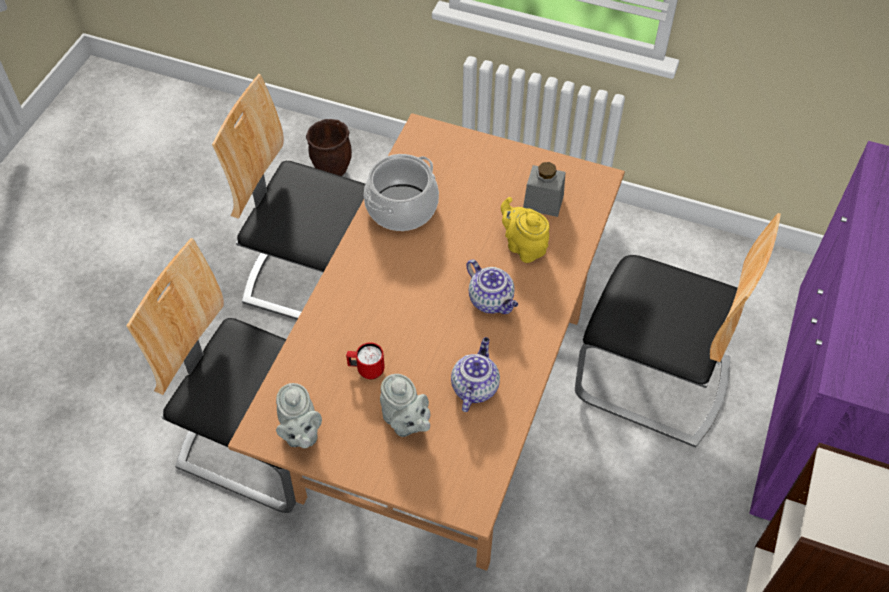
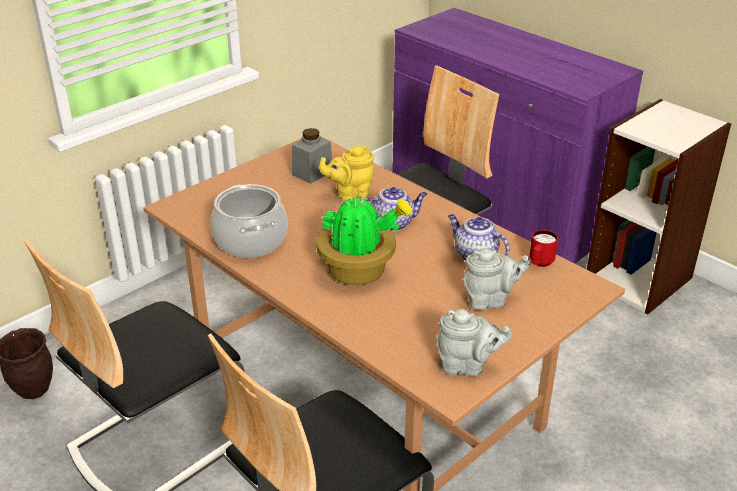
camera: 65 degrees left, 20 degrees down
red mug [346,342,385,379] -> red mug moved to [530,230,558,267]
none -> potted plant [316,192,413,285]

